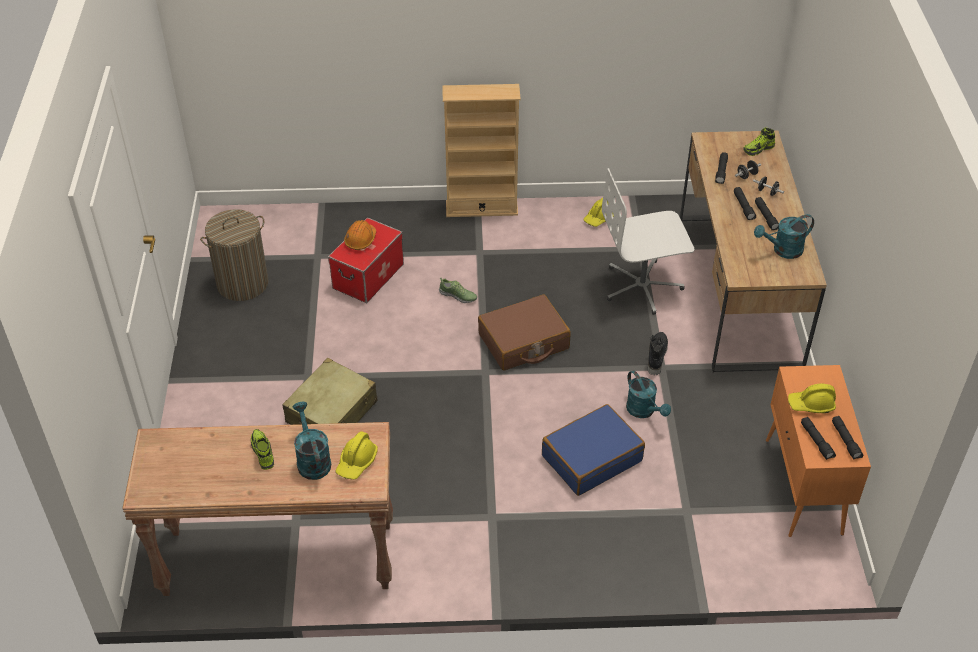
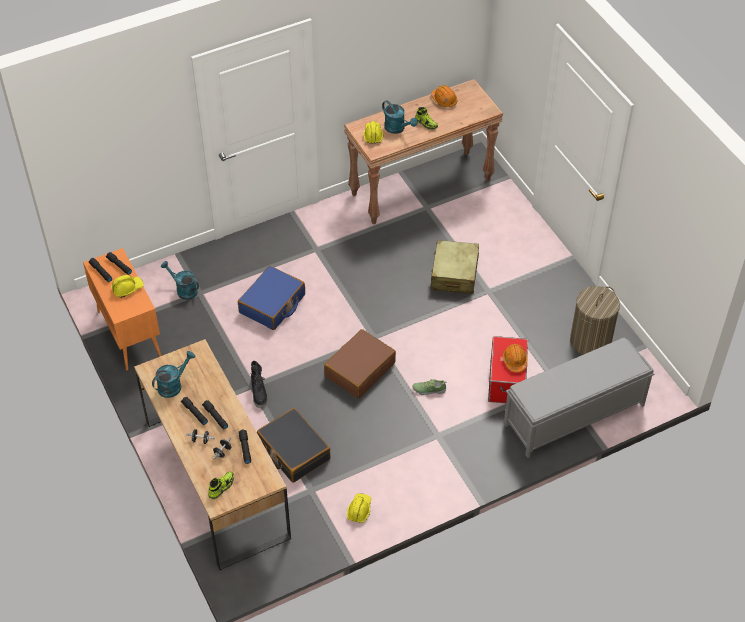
camera: 155 degrees right, 5 degrees up
beige bookcase [442,84,521,217] -> none
white office chair [602,168,694,315] -> black suitcase [257,408,330,483]
turquoise watering can [626,370,671,418] -> turquoise watering can moved to [161,261,199,300]
none -> orange hard hat [431,85,457,107]
none -> grey bench [504,338,654,458]

